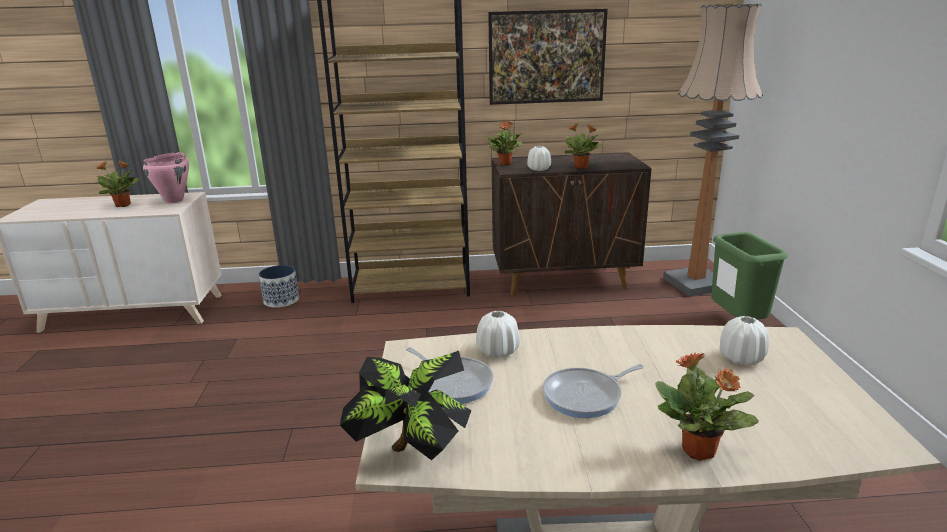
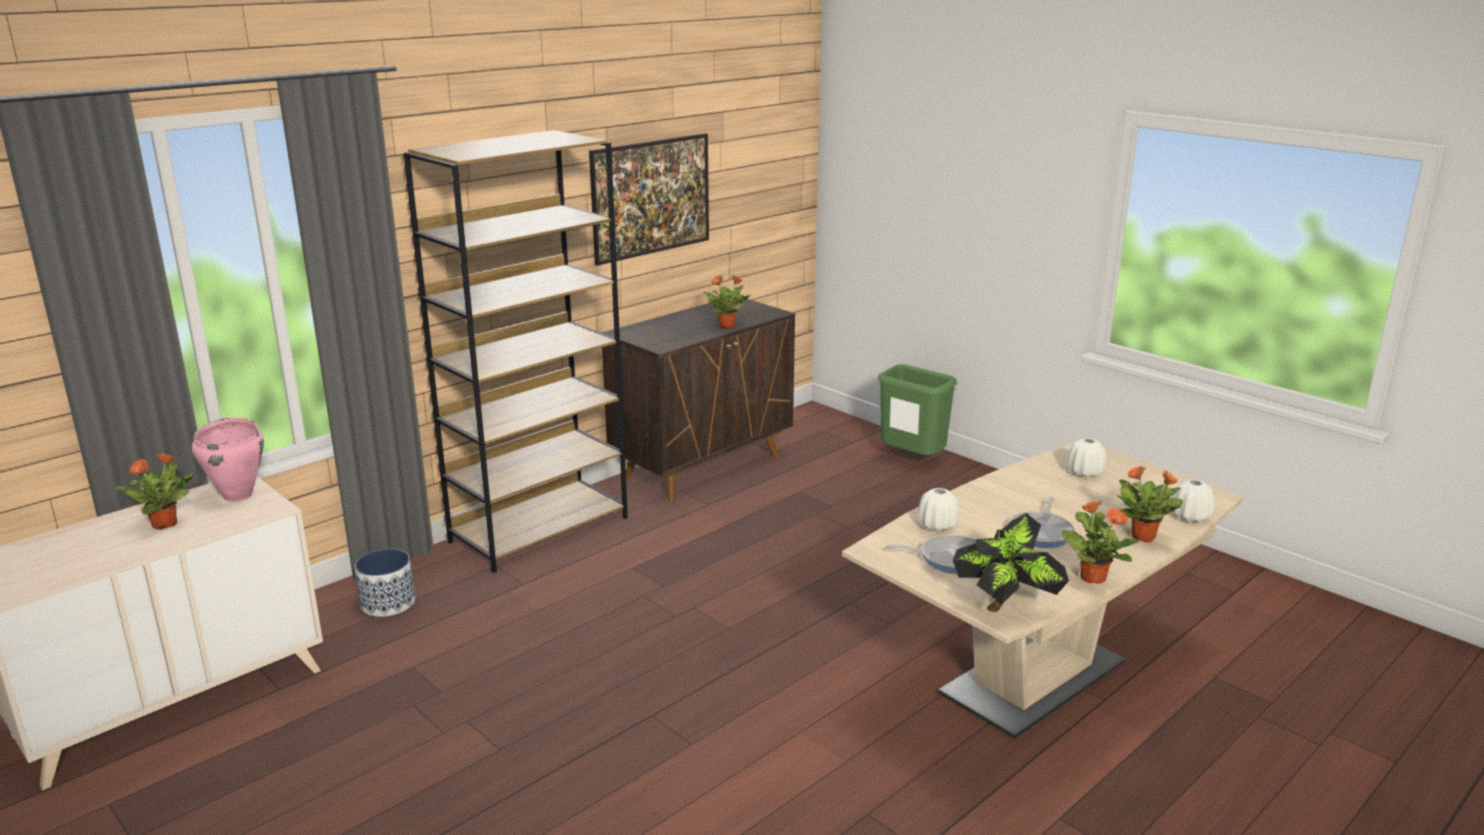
camera: 40 degrees left, 0 degrees up
potted plant [488,121,523,166] -> potted plant moved to [1061,501,1139,584]
white vase [527,146,551,171] -> white vase moved to [1172,479,1214,522]
floor lamp [663,3,763,297] -> none

